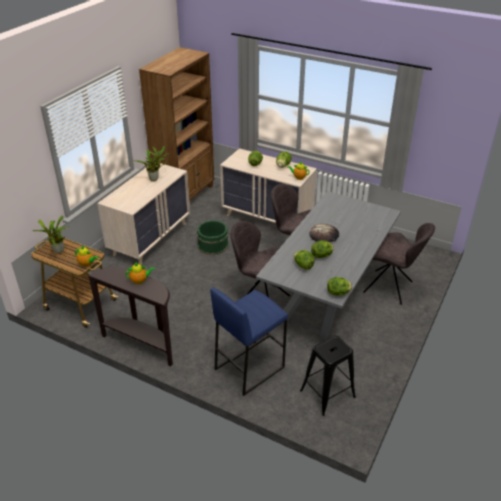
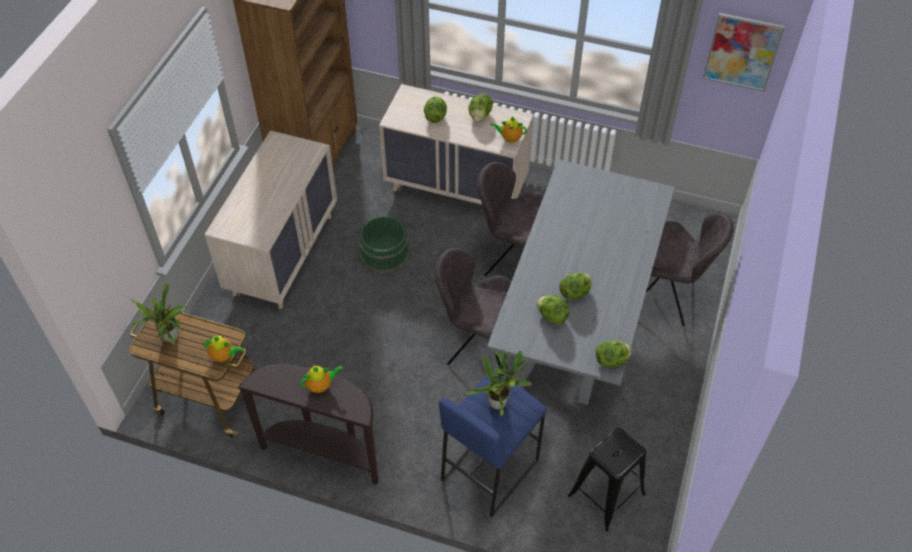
camera: 10 degrees left, 15 degrees up
potted plant [133,146,169,181] -> potted plant moved to [466,350,532,416]
bread [309,224,339,242] -> none
none -> picture [703,13,785,92]

